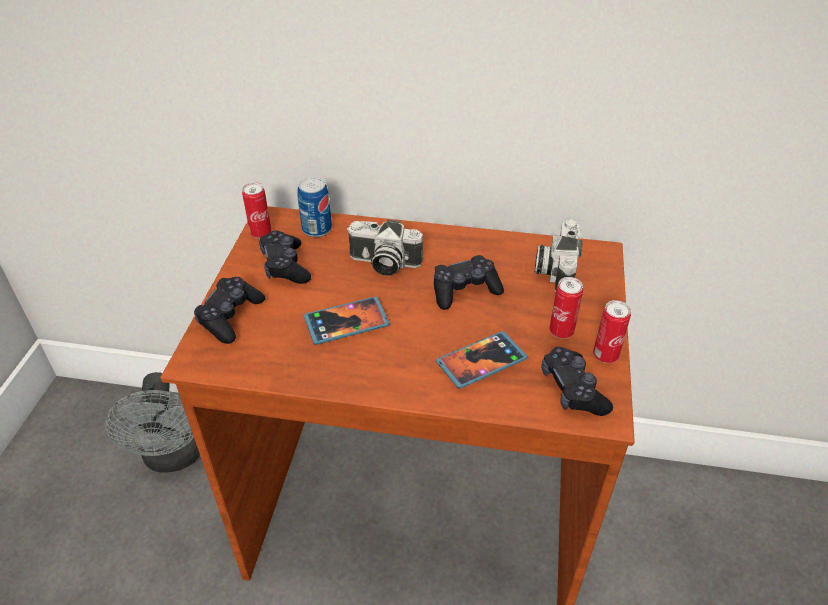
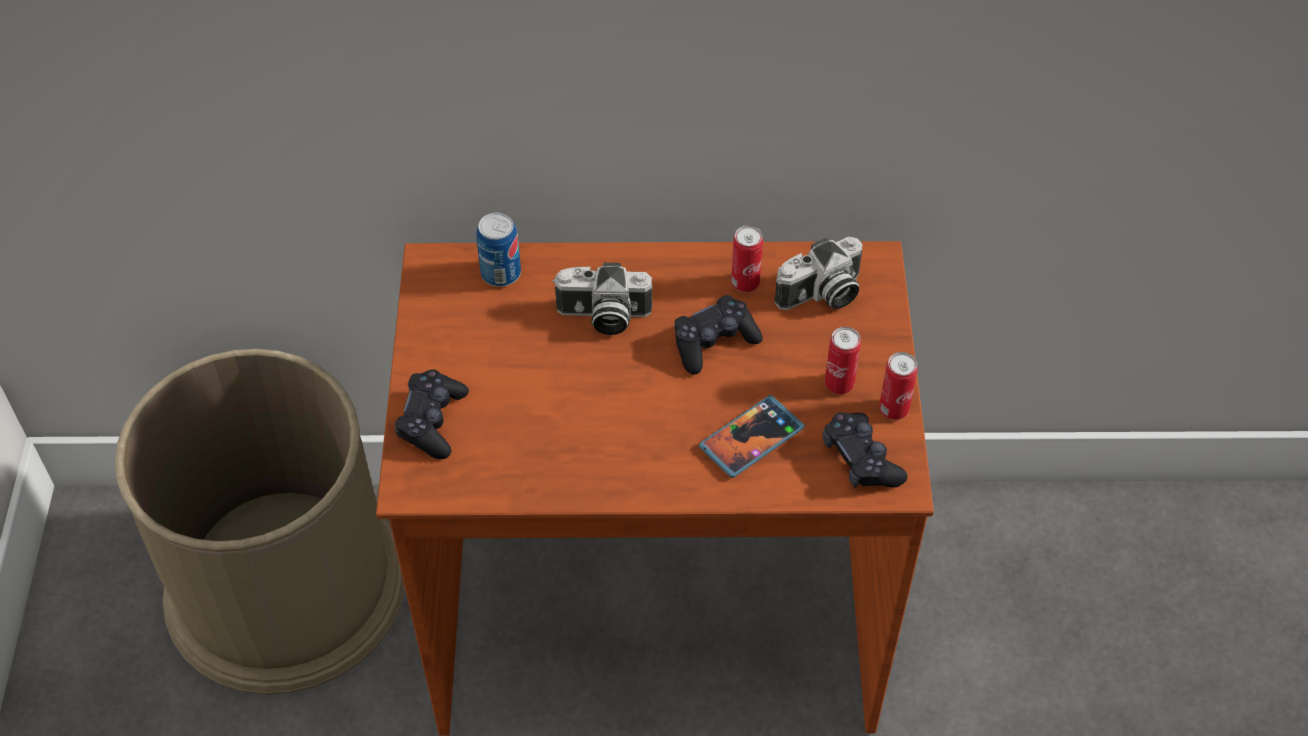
camera: 10 degrees left, 10 degrees up
grey fan [105,372,200,473] -> brown trash can [114,349,405,695]
can [242,182,271,238] -> can moved to [731,225,763,292]
black game controller [259,230,311,284] -> none
phone [304,297,390,345] -> none
camera [535,219,583,293] -> camera turned 120 degrees counterclockwise [774,237,862,310]

